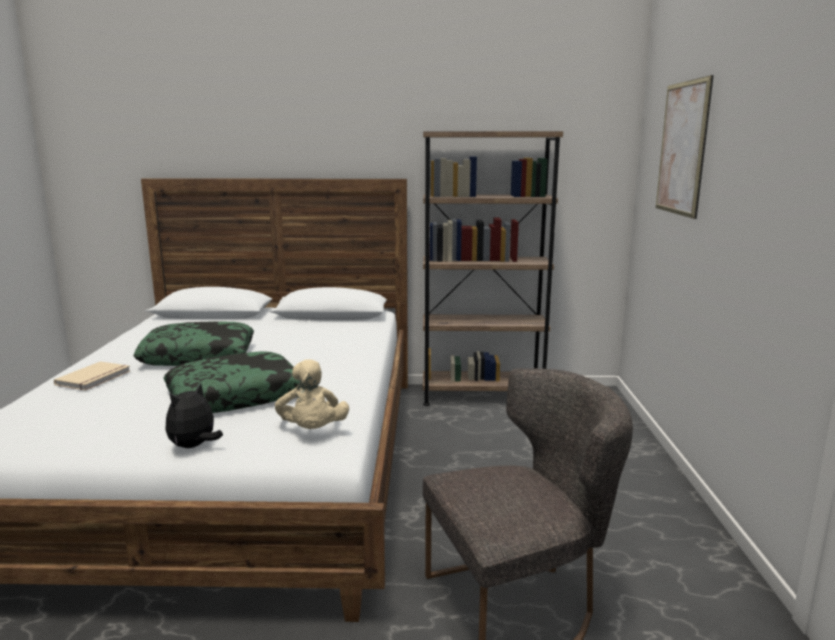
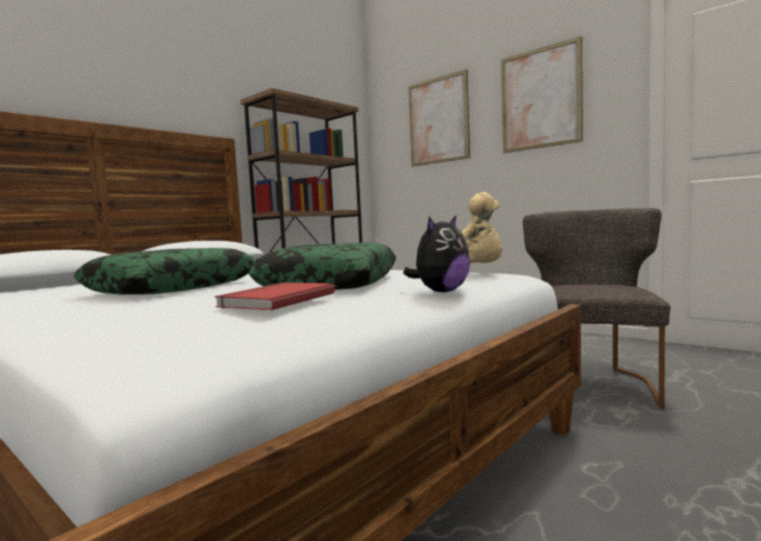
camera: 50 degrees left, 10 degrees down
beige book [54,361,130,391] -> none
plush toy [165,383,223,448] -> plush toy turned 120 degrees counterclockwise [403,216,470,292]
none -> red book [214,282,335,310]
none -> picture [501,36,583,153]

